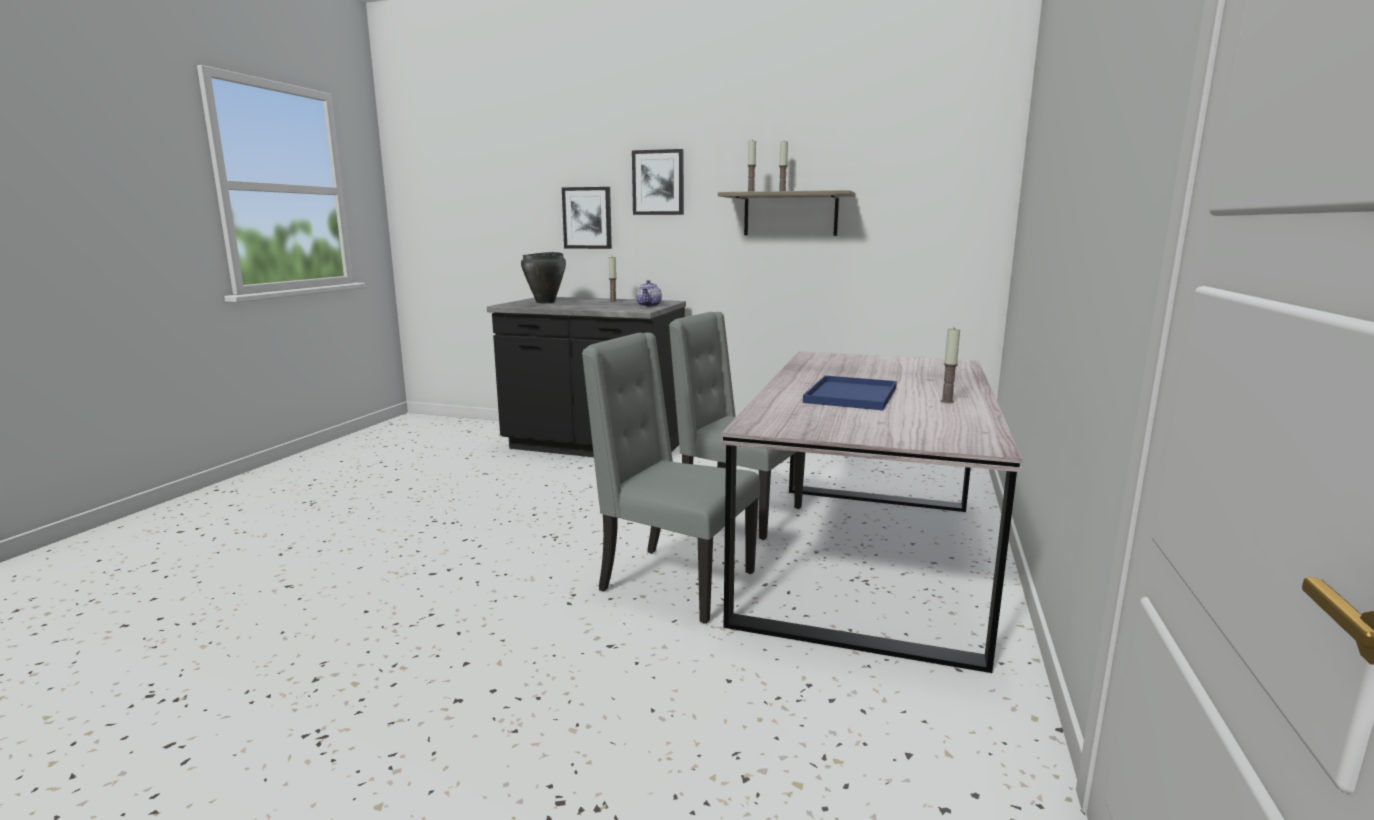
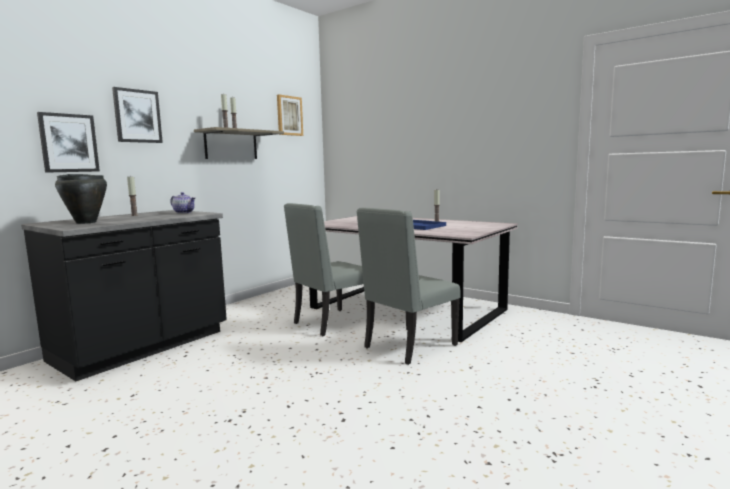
camera: 70 degrees left, 5 degrees down
none -> picture [277,94,303,136]

